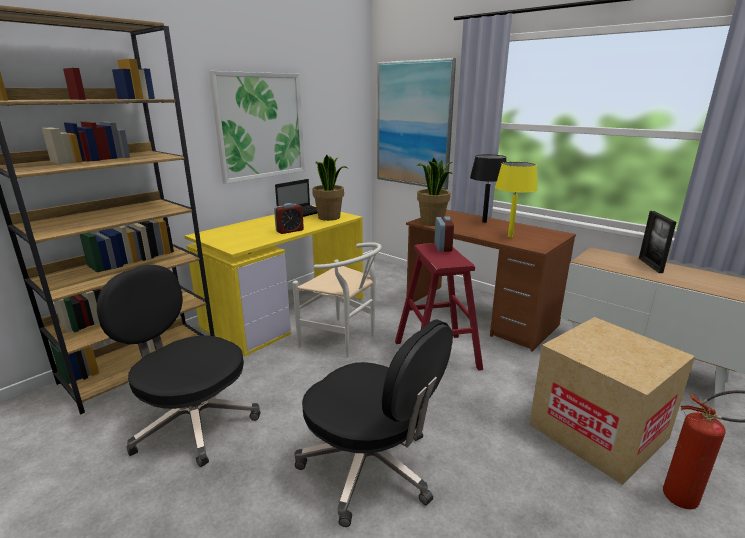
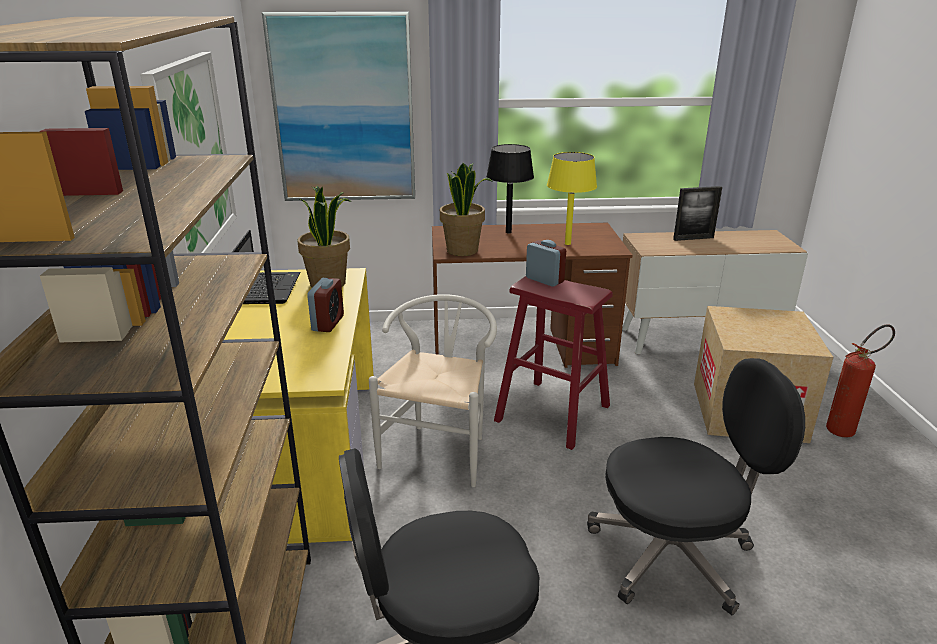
camera: 45 degrees left, 5 degrees up
white chair [293,242,382,358] -> white chair turned 60 degrees counterclockwise [369,294,497,487]
picture frame [639,211,676,273] -> picture frame turned 60 degrees counterclockwise [673,186,722,241]

